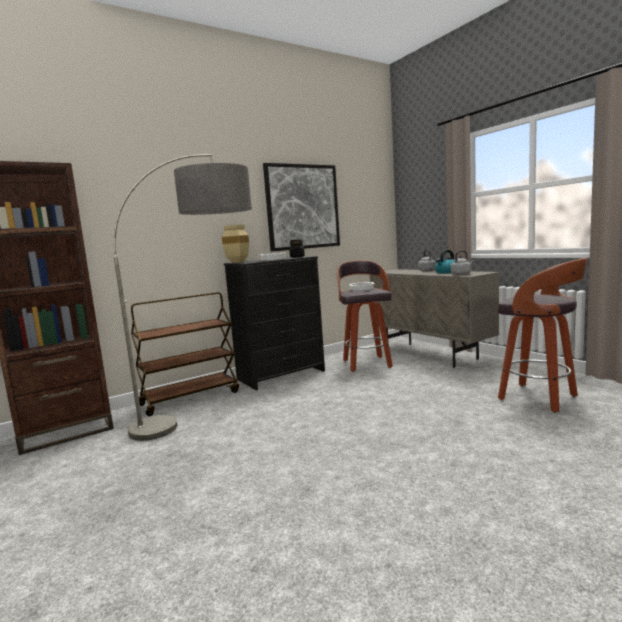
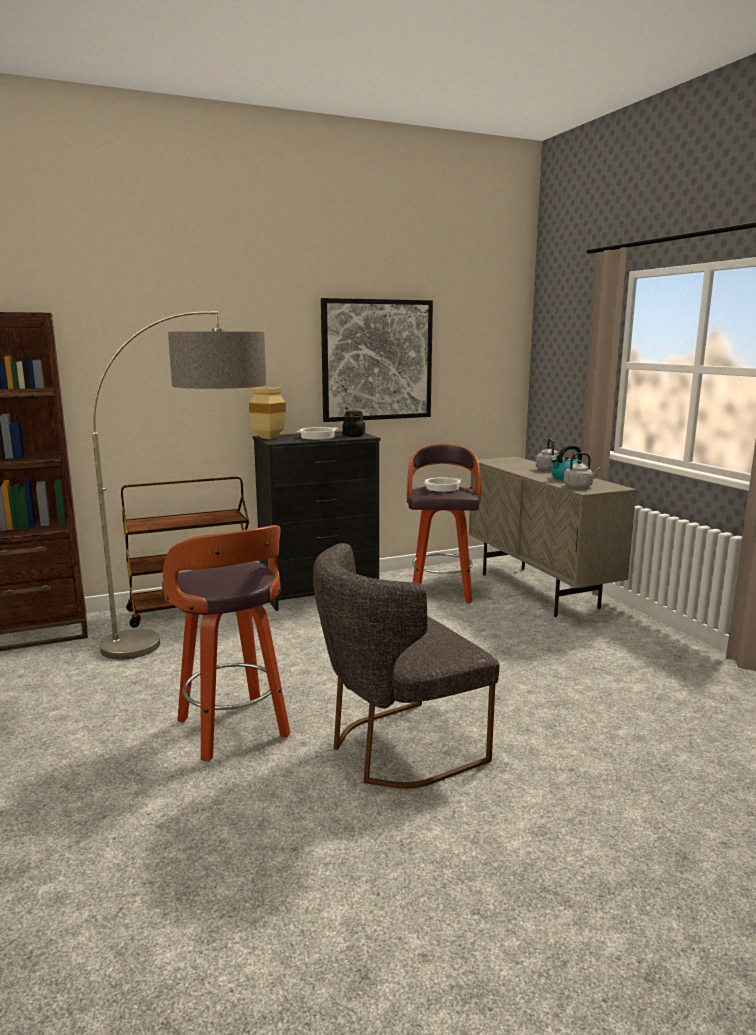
camera: 10 degrees right, 5 degrees up
stool [498,258,588,413] -> stool moved to [162,525,290,762]
none -> grey chair [313,543,499,789]

